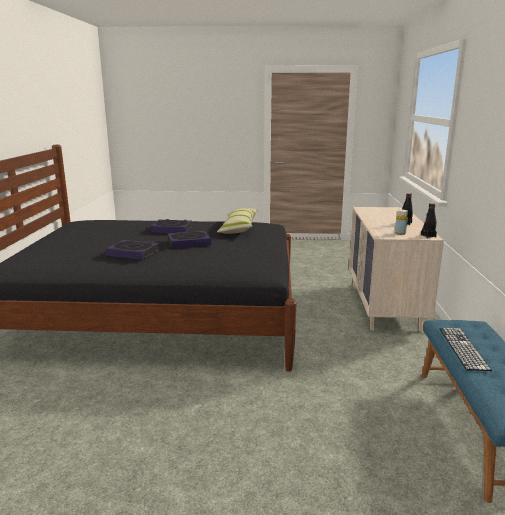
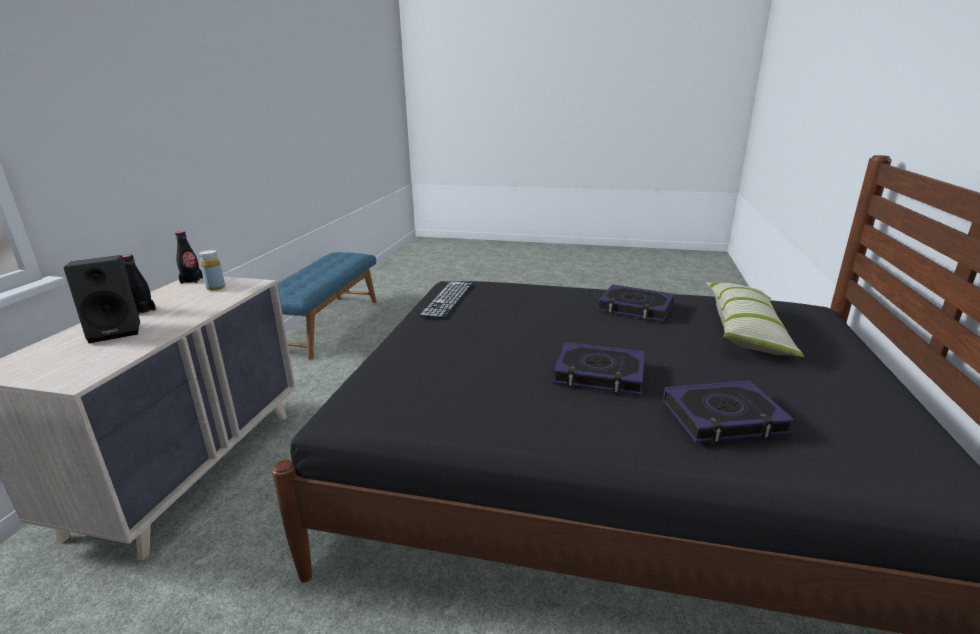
camera: 170 degrees left, 5 degrees up
book [168,230,211,248] -> book moved to [663,380,795,444]
pillow [217,208,258,234] -> pillow moved to [706,282,804,357]
keyboard [439,328,492,371] -> keyboard moved to [419,281,473,318]
none -> black speaker [64,255,140,343]

